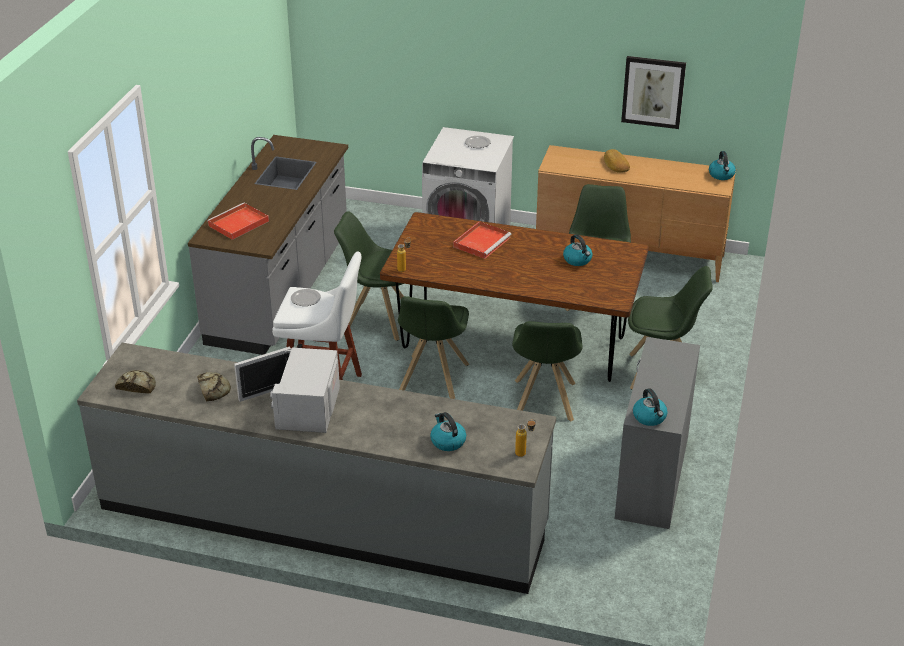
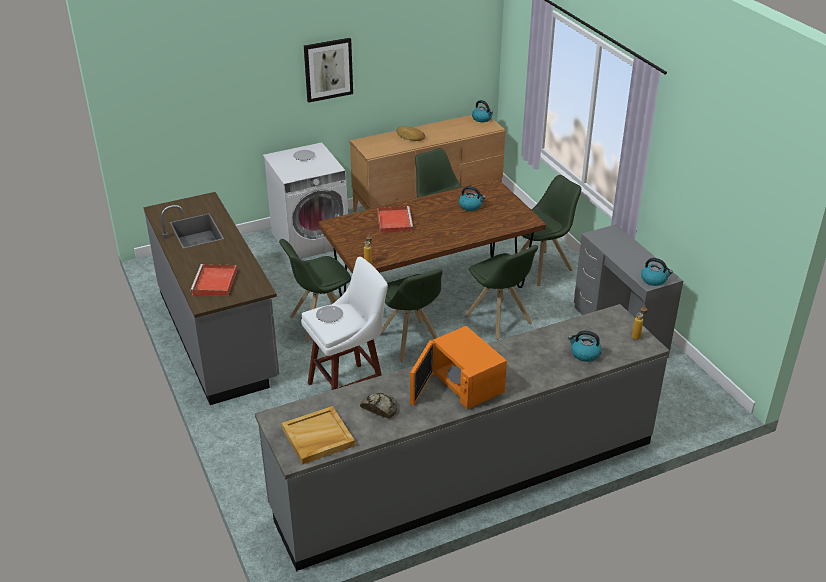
camera: 40 degrees left, 0 degrees up
bread [115,370,156,394] -> beige tray [282,406,355,464]
white microwave [234,347,340,433] -> orange microwave [410,326,507,409]
picture [621,56,686,129] -> picture moved to [304,38,353,103]

